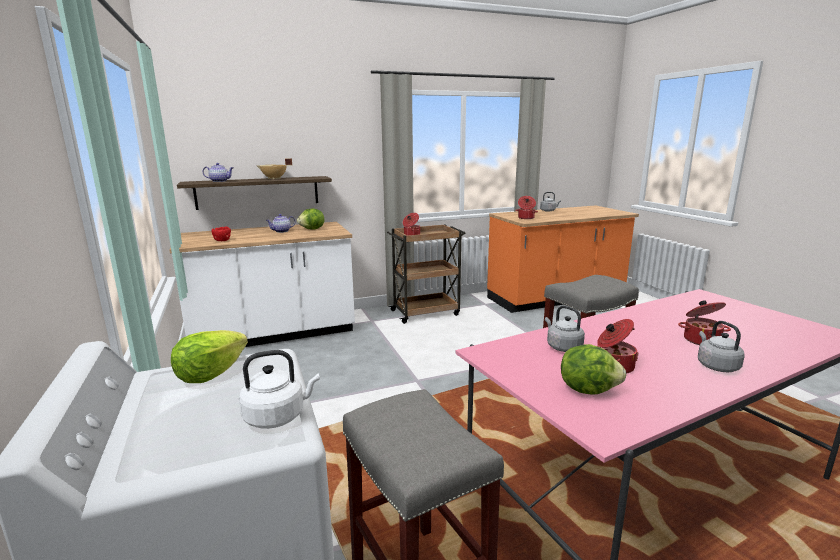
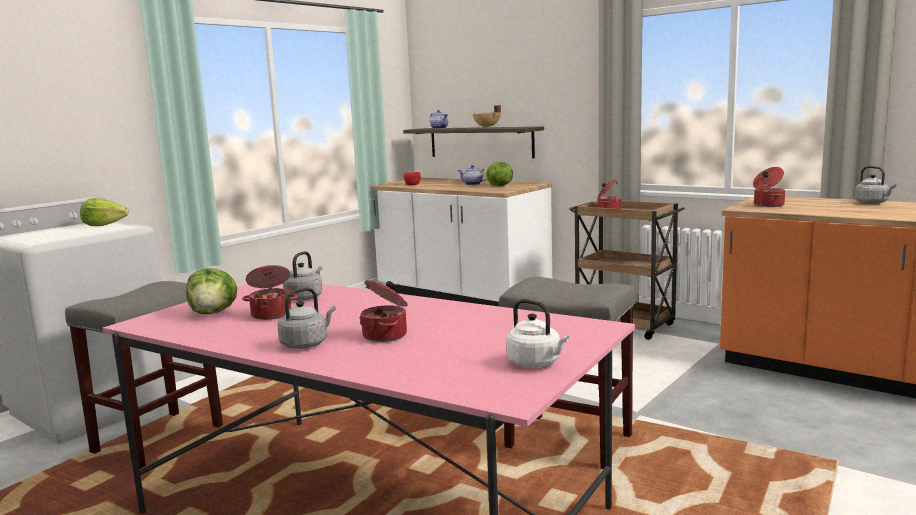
camera: 60 degrees right, 5 degrees down
white kettle [239,350,320,429] -> white kettle moved to [506,299,569,367]

